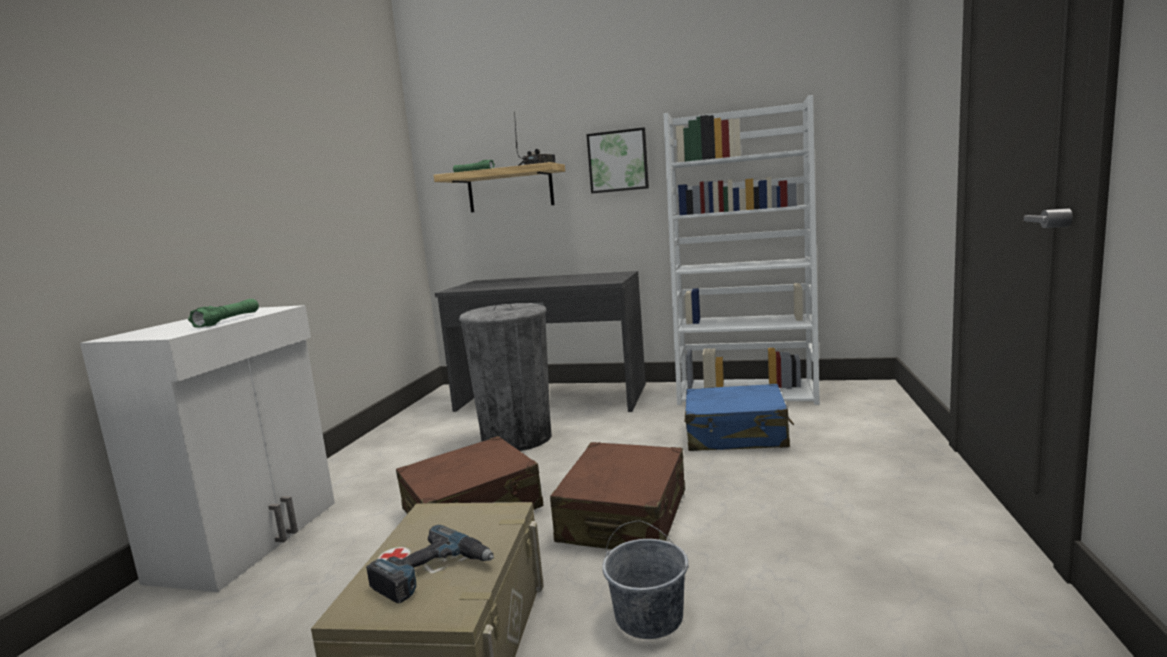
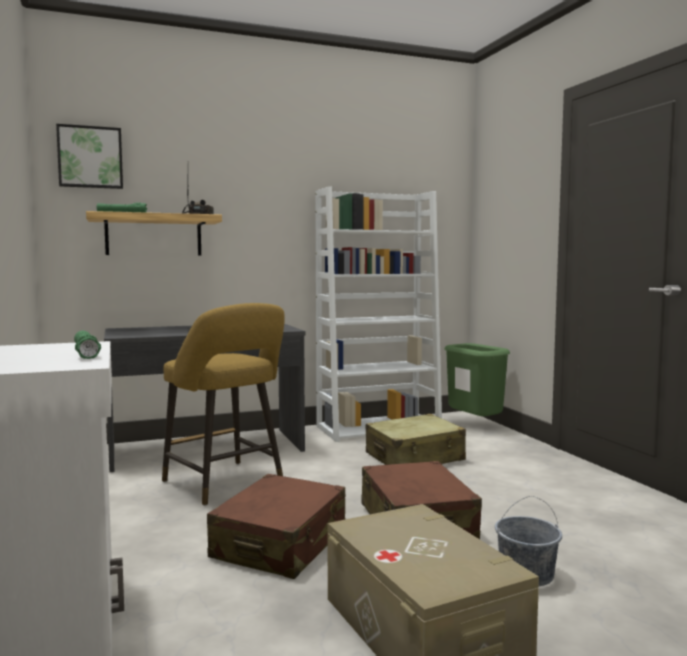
camera: 35 degrees left, 5 degrees down
power drill [366,525,494,604] -> none
grey trash can [459,303,552,451] -> yellow stool [162,303,285,506]
picture [586,127,649,193] -> picture moved to [56,124,123,189]
blue suitcase [685,384,794,451] -> beige suitcase [366,414,466,465]
none -> green trash can [444,343,510,416]

